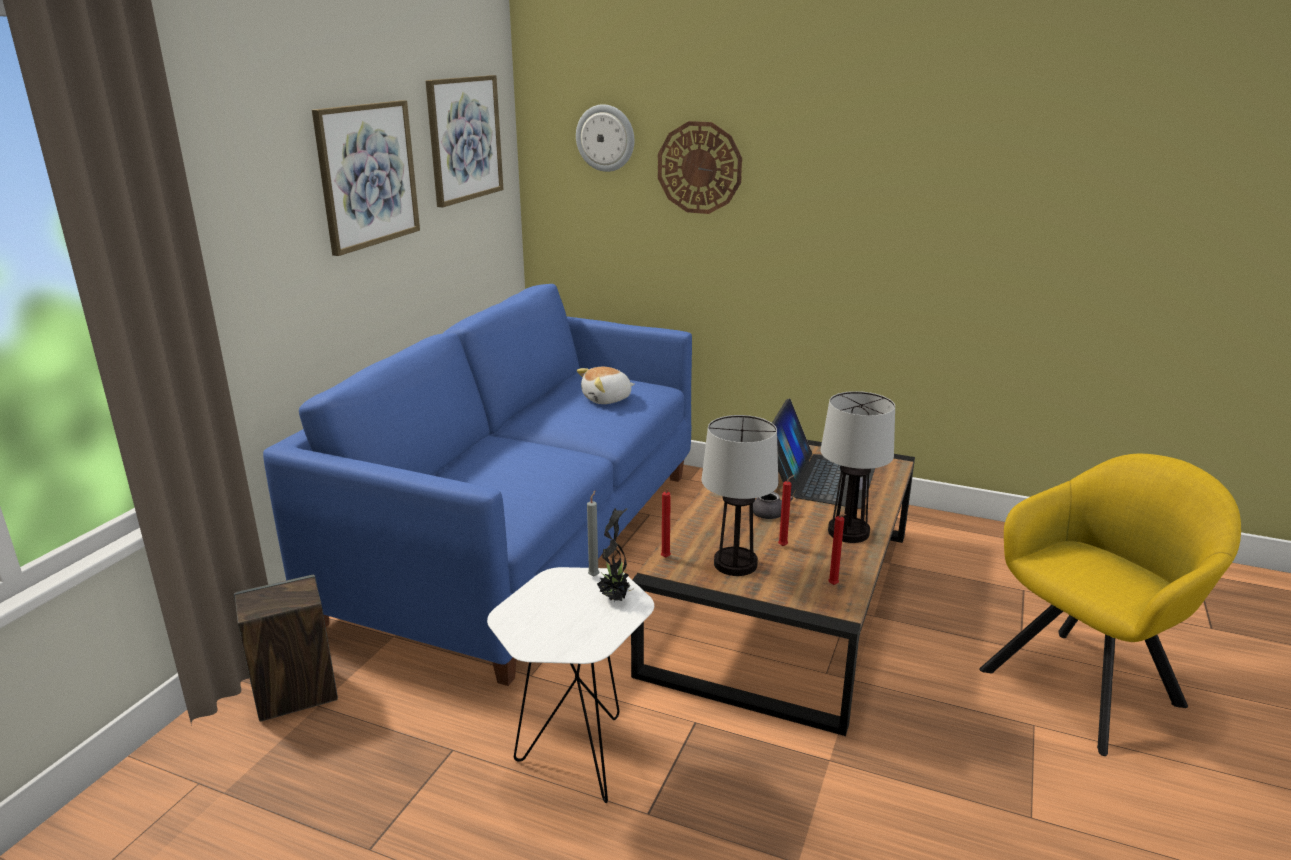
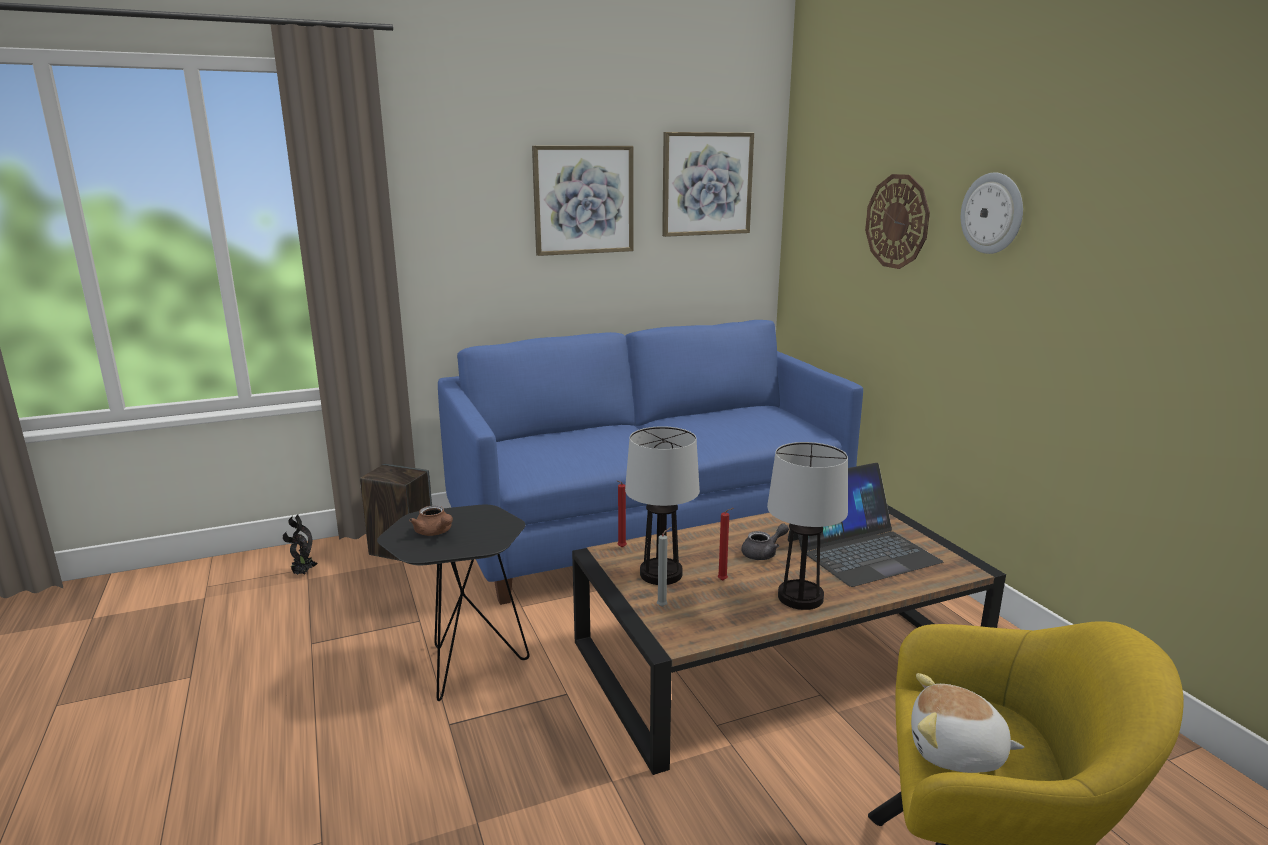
camera: 45 degrees right, 5 degrees down
white side table [487,567,654,803] -> black side table [377,505,530,701]
wall clock [576,104,634,172] -> wall clock moved to [961,173,1023,254]
plush toy [577,367,635,404] -> plush toy moved to [911,673,1024,773]
grey candle [587,491,599,577] -> grey candle moved to [657,527,671,607]
potted plant [597,508,634,602] -> potted plant moved to [283,514,318,575]
red candle [828,514,847,585] -> none
none -> brown teapot [409,505,453,536]

